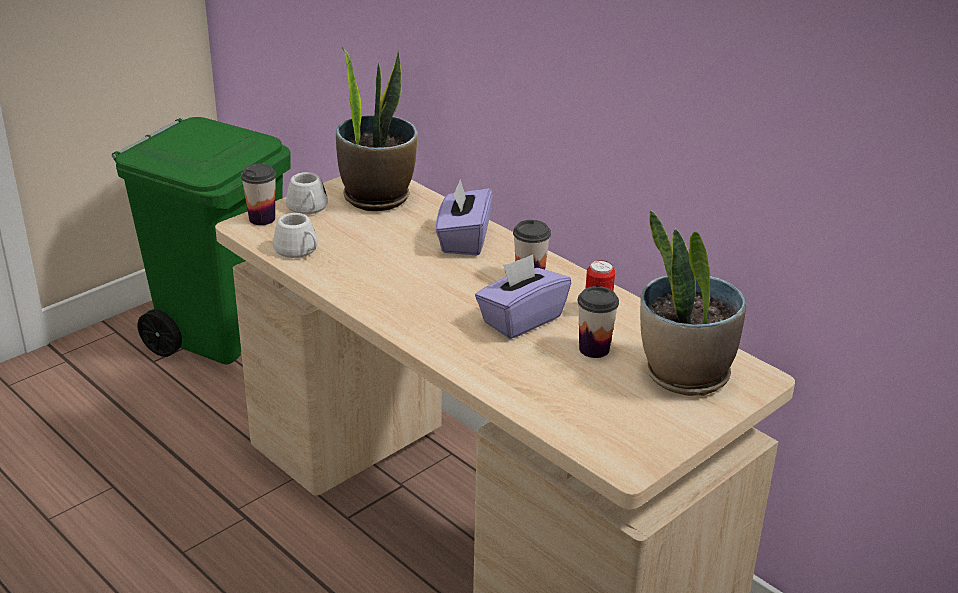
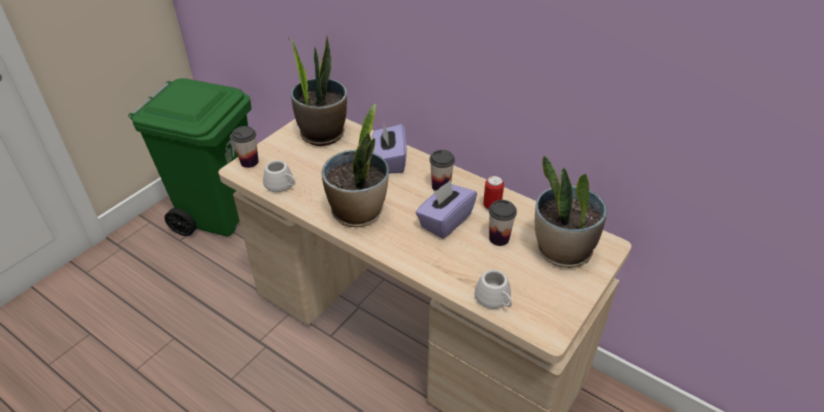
camera: 10 degrees left, 10 degrees up
white mug [286,172,328,214] -> white mug moved to [475,269,512,309]
none -> potted plant [322,104,389,227]

